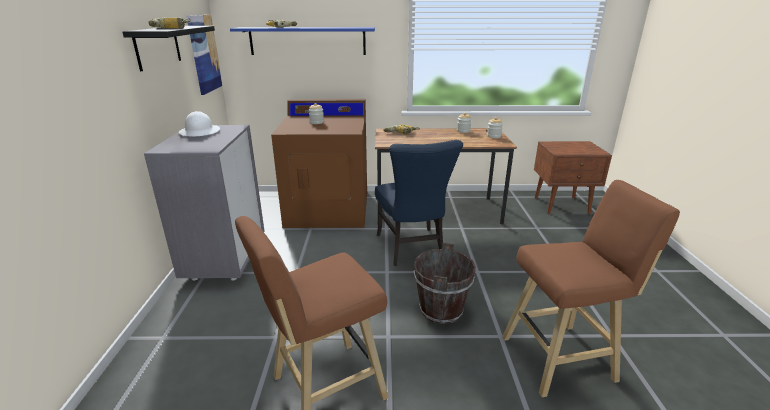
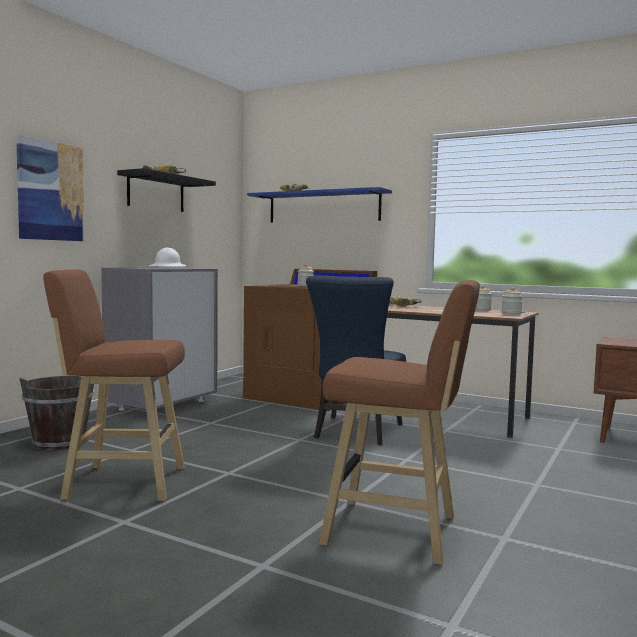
camera: 30 degrees right, 20 degrees down
picture [187,15,223,95] -> picture moved to [16,135,84,241]
brown bucket [414,243,476,324] -> brown bucket moved to [19,376,94,450]

